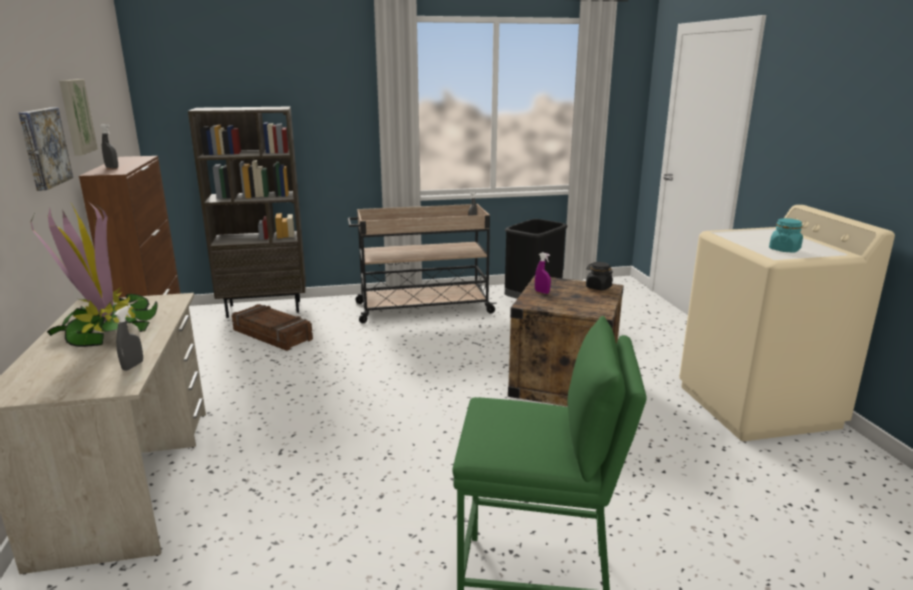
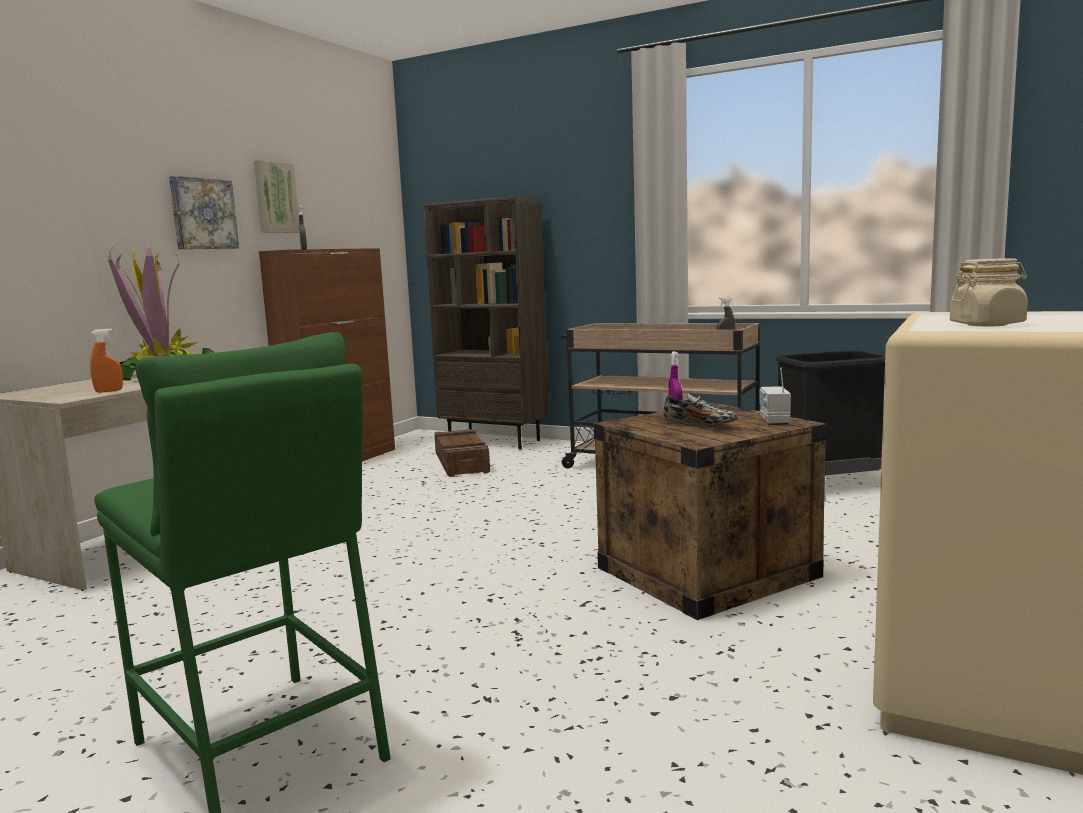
camera: 40 degrees right, 10 degrees down
grey spray bottle [114,305,143,371] -> orange spray bottle [90,329,123,393]
black jar [586,262,613,290] -> radio [759,368,791,425]
turquoise jar [769,218,803,253] -> beige jar [950,258,1028,327]
none -> shoe [664,394,738,425]

